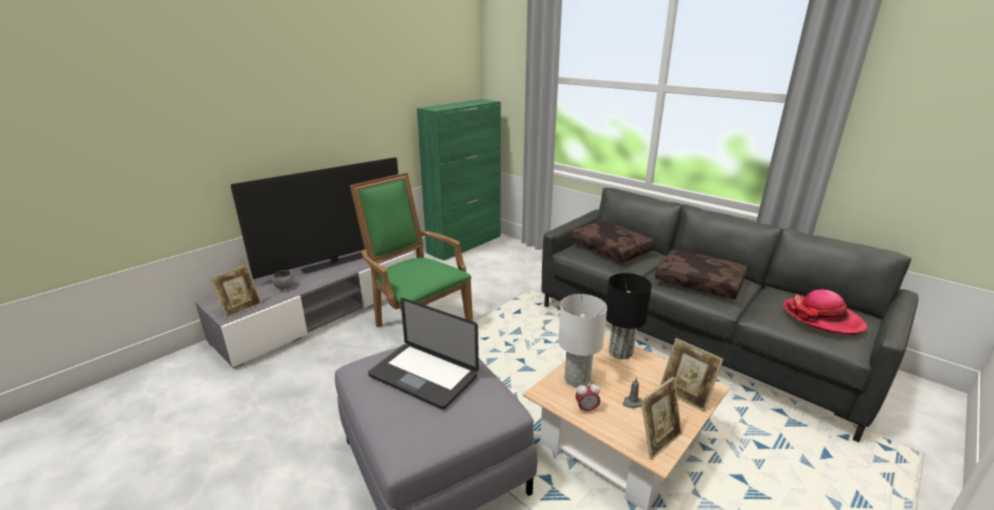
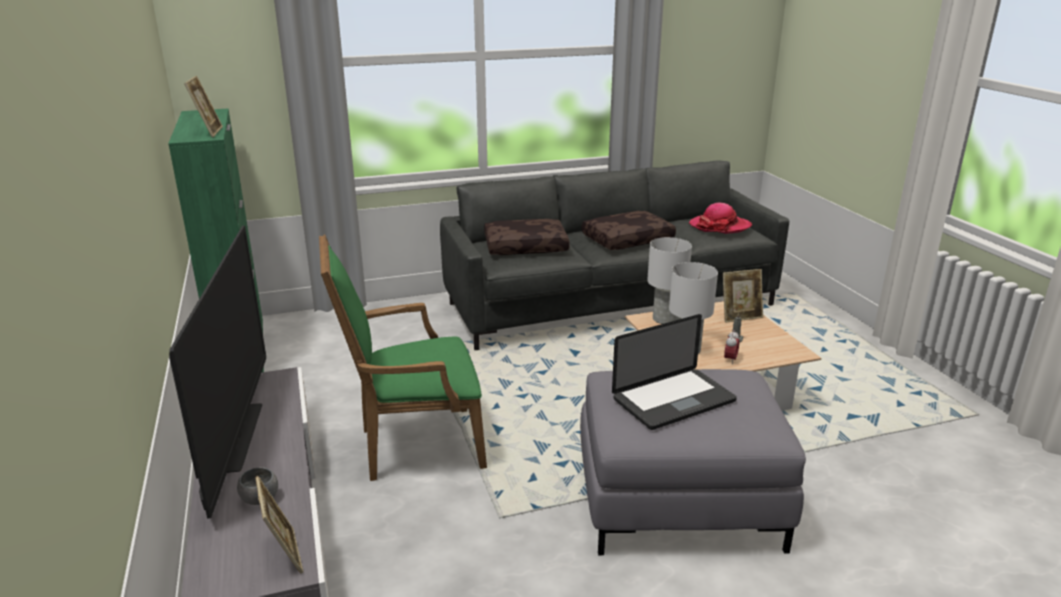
camera: 60 degrees left, 0 degrees up
black table lamp [606,273,652,359] -> white table lamp [647,237,692,324]
picture frame [641,377,682,460] -> picture frame moved to [184,76,223,137]

